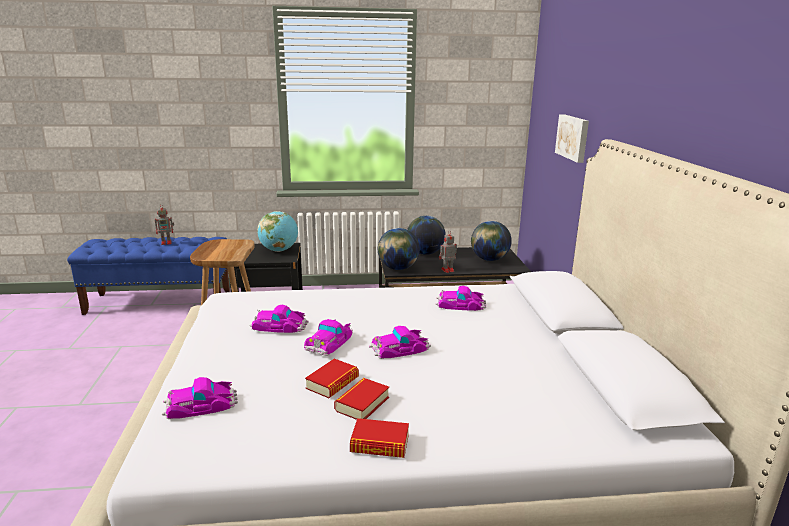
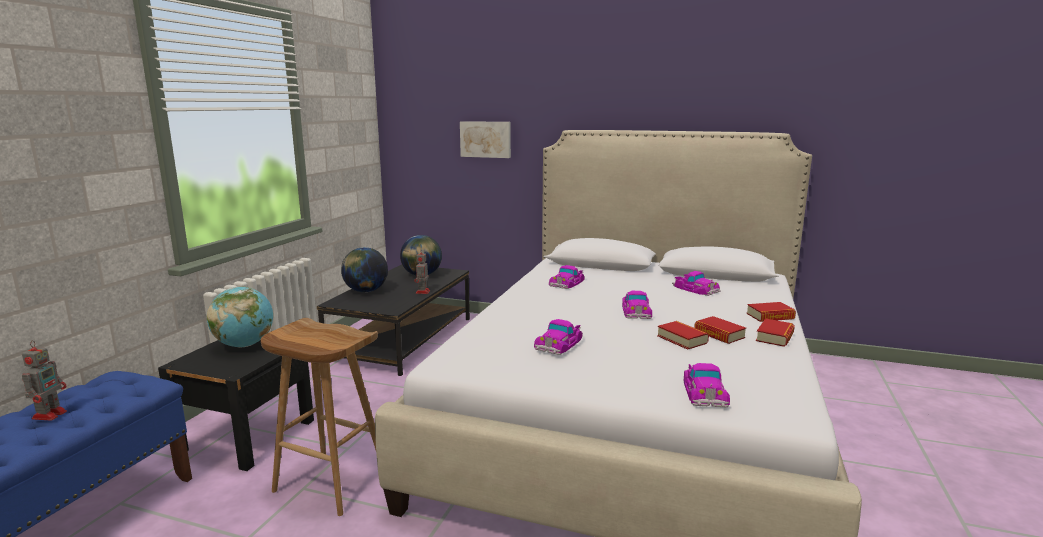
camera: 65 degrees left, 5 degrees down
toy car [304,319,353,356] -> toy car moved to [672,271,721,296]
globe [378,228,420,270] -> none
none -> book [746,302,796,322]

